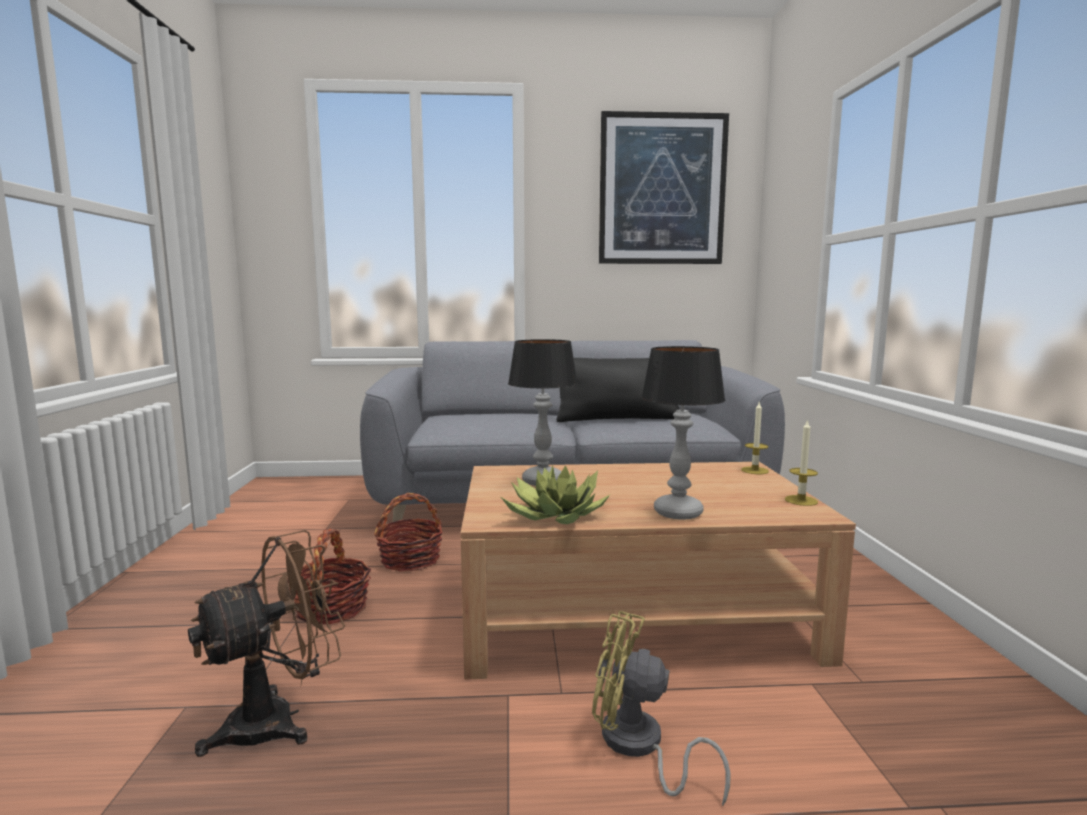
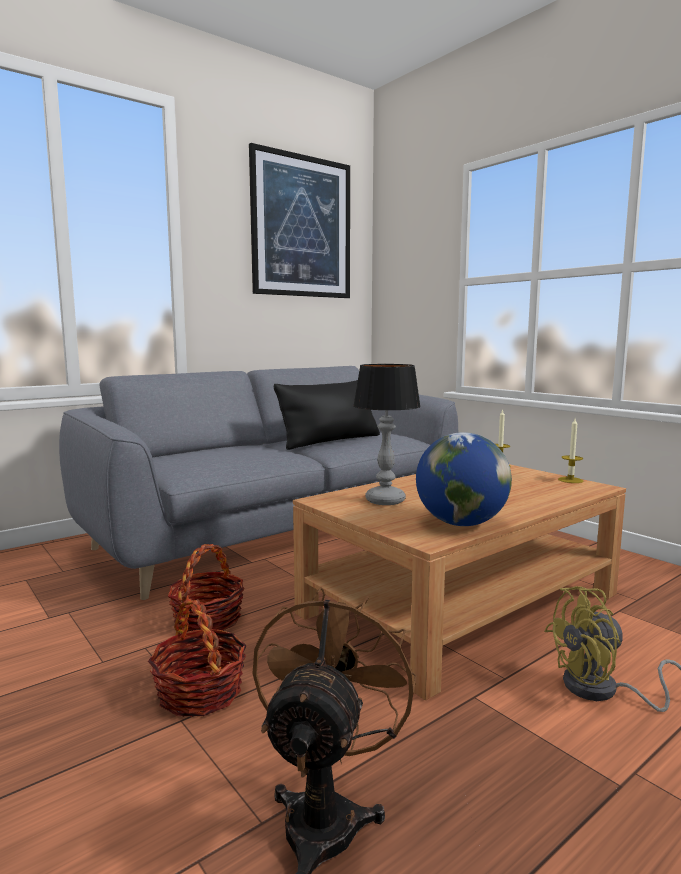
camera: 35 degrees left, 0 degrees up
potted plant [501,465,610,524] -> globe [416,432,512,526]
table lamp [641,346,725,520] -> none

